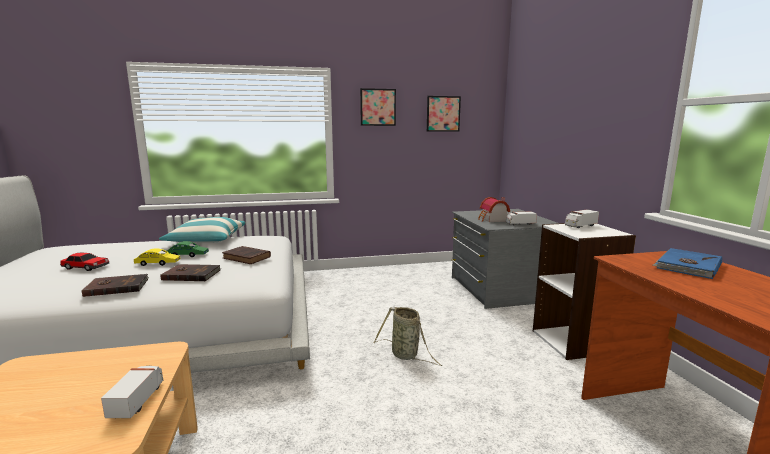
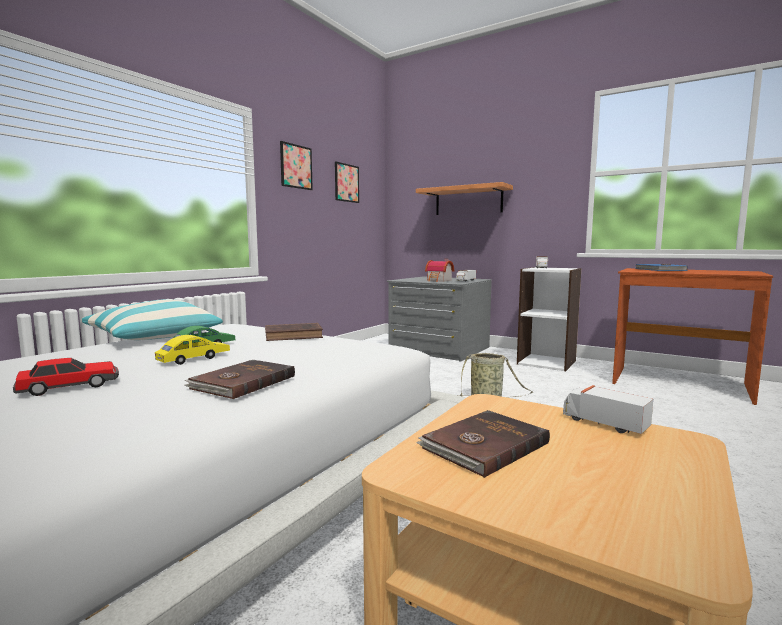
camera: 45 degrees left, 5 degrees down
brown book [160,264,220,281] -> brown book moved to [416,410,550,478]
none -> shelf [416,182,513,215]

